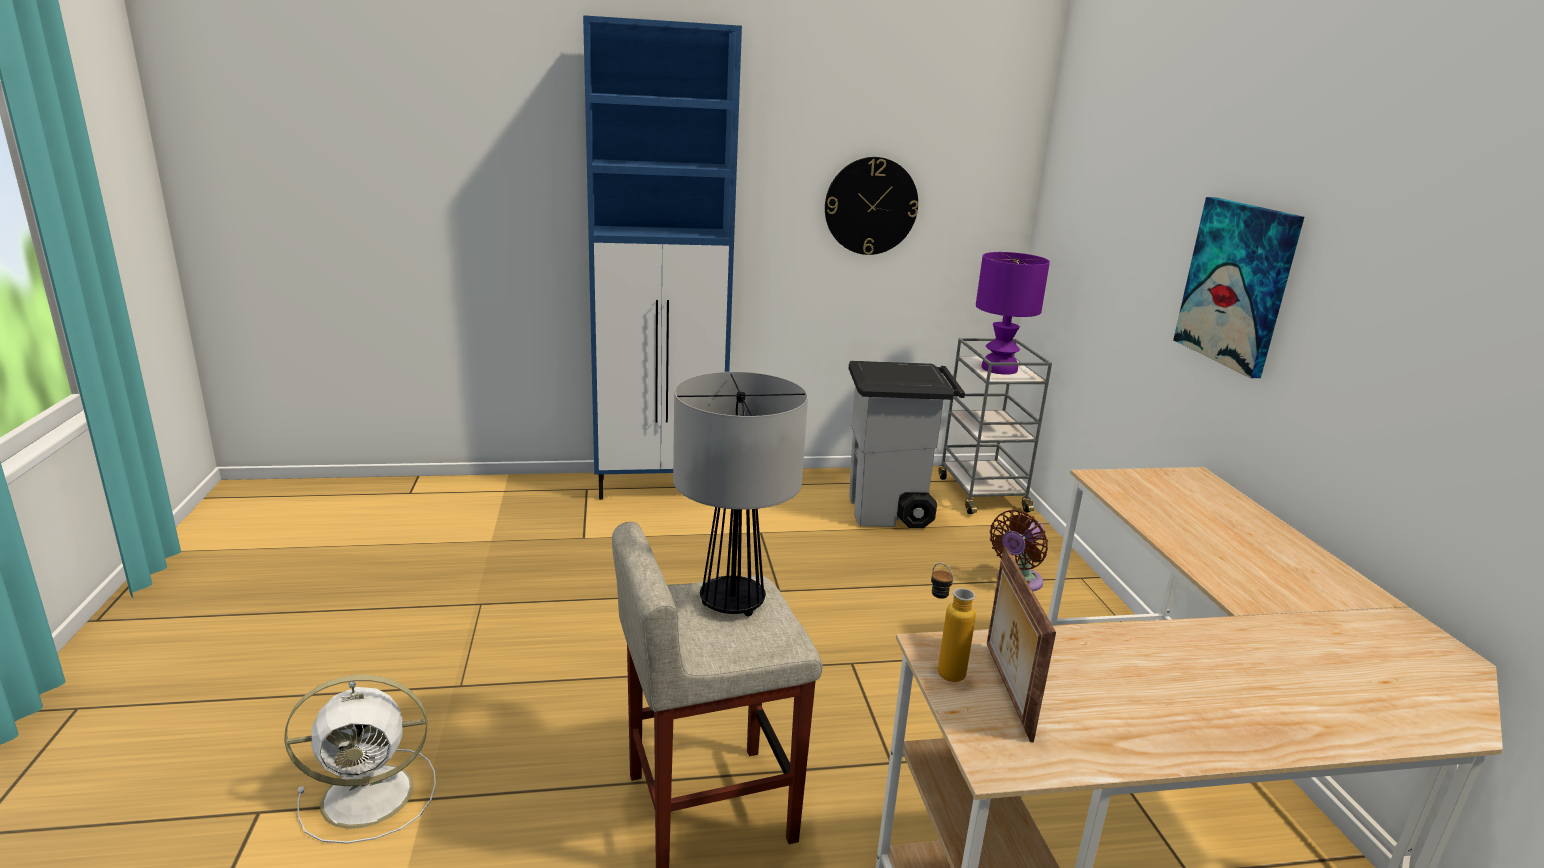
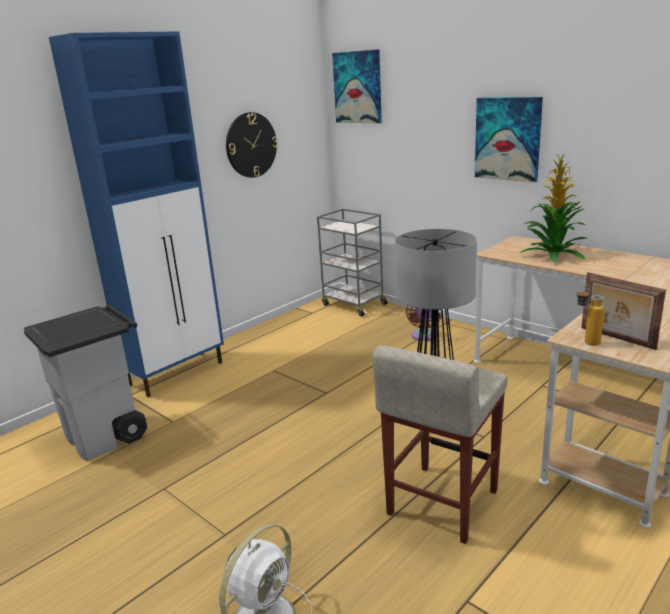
camera: 35 degrees left, 0 degrees up
grey trash can [849,361,965,528] -> grey trash can moved to [24,305,147,461]
purple table lamp [976,252,1050,375] -> none
none -> picture [332,49,382,124]
none -> potted plant [520,152,588,262]

